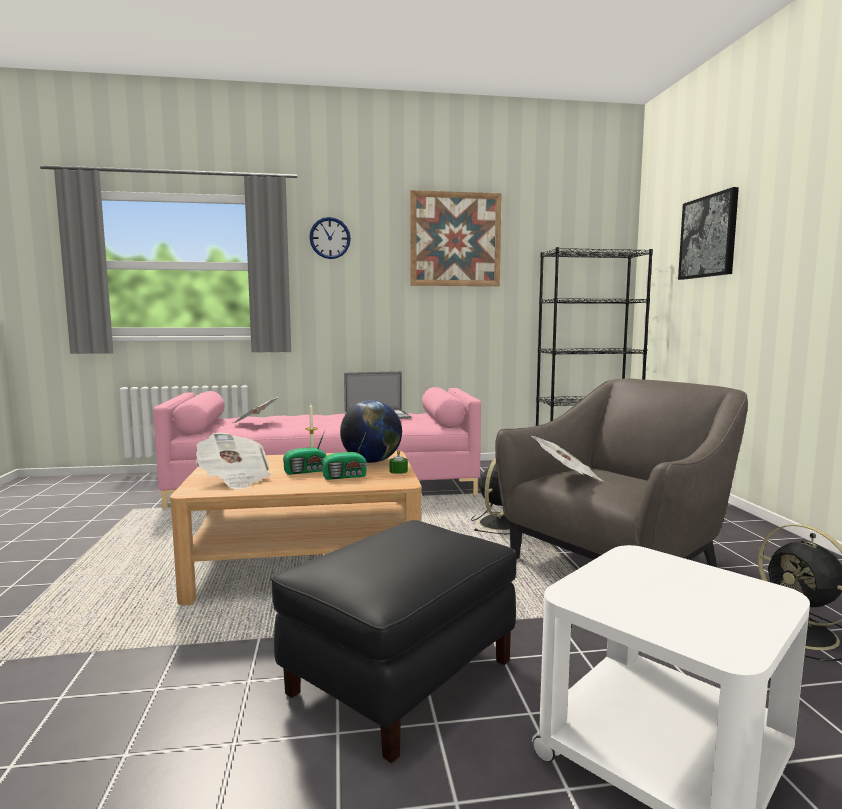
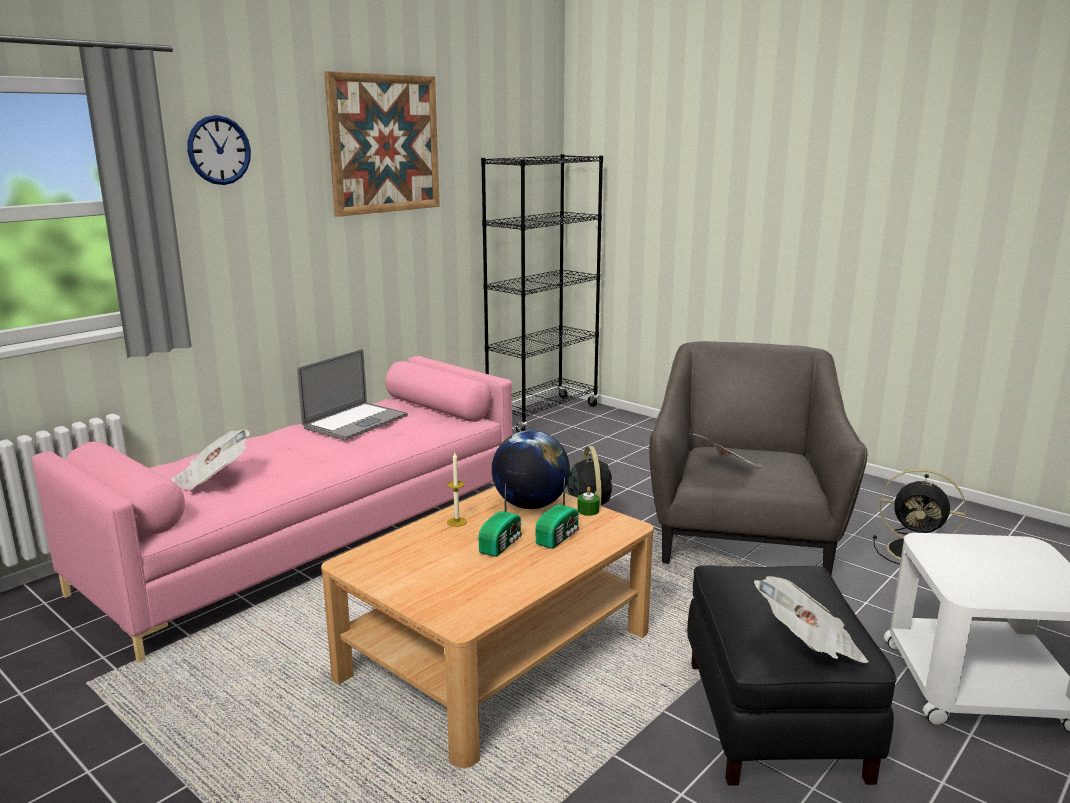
camera: 40 degrees left, 10 degrees up
newspaper [196,433,271,490] -> newspaper moved to [754,576,869,663]
picture [678,187,739,280] -> none

